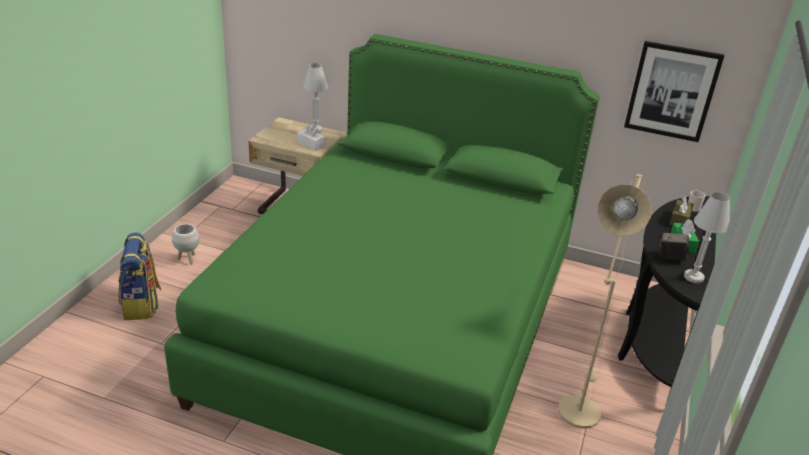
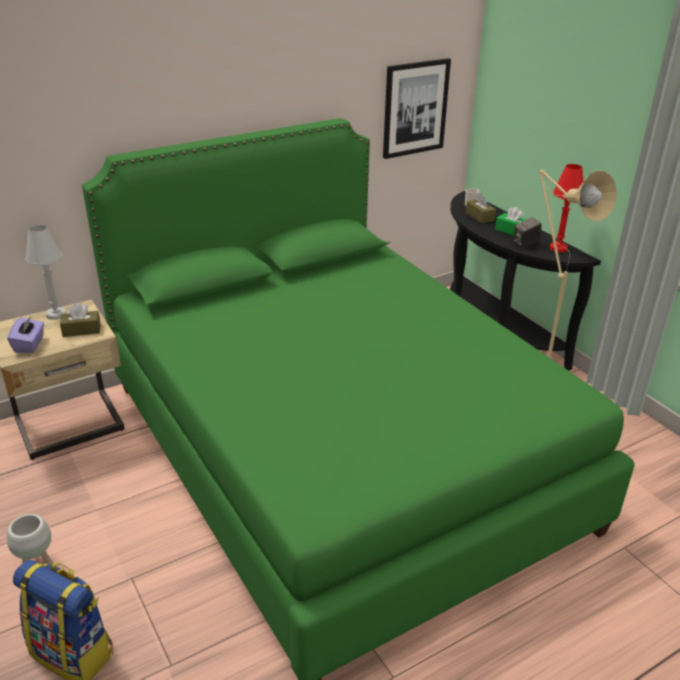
camera: 50 degrees left, 0 degrees up
white tissue box [297,124,325,151] -> brown tissue box [60,303,101,337]
white table lamp [684,192,730,283] -> red table lamp [550,164,583,252]
none -> purple tissue box [7,316,44,353]

